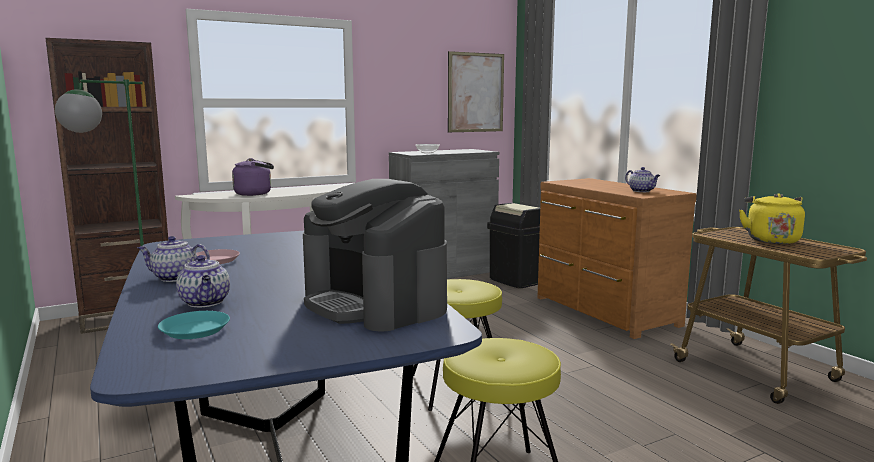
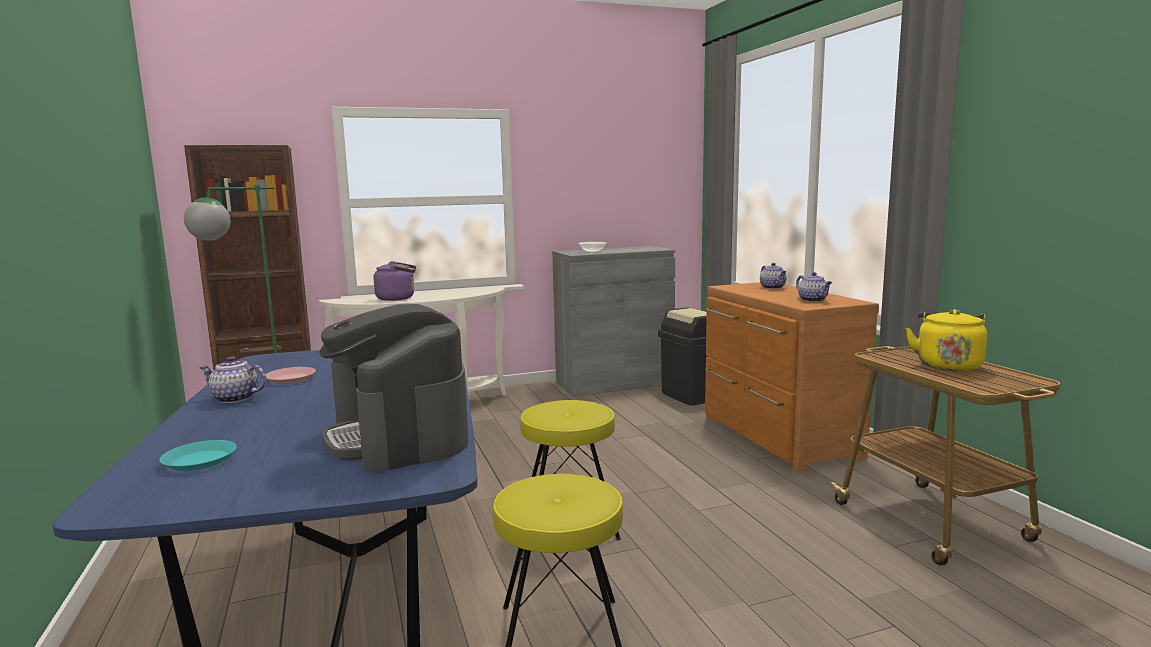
camera: 10 degrees right, 0 degrees up
teapot [176,255,230,307] -> teapot moved to [760,263,787,289]
picture [448,51,504,132] -> none

